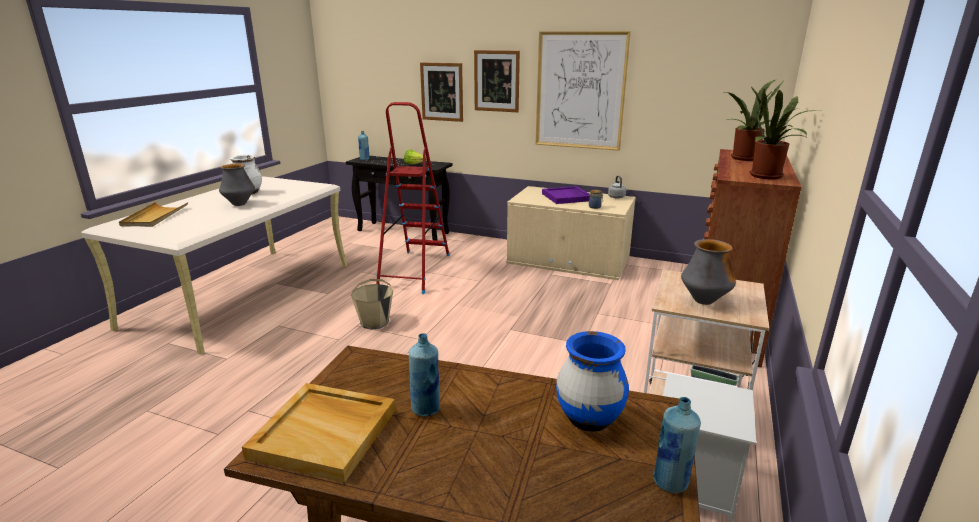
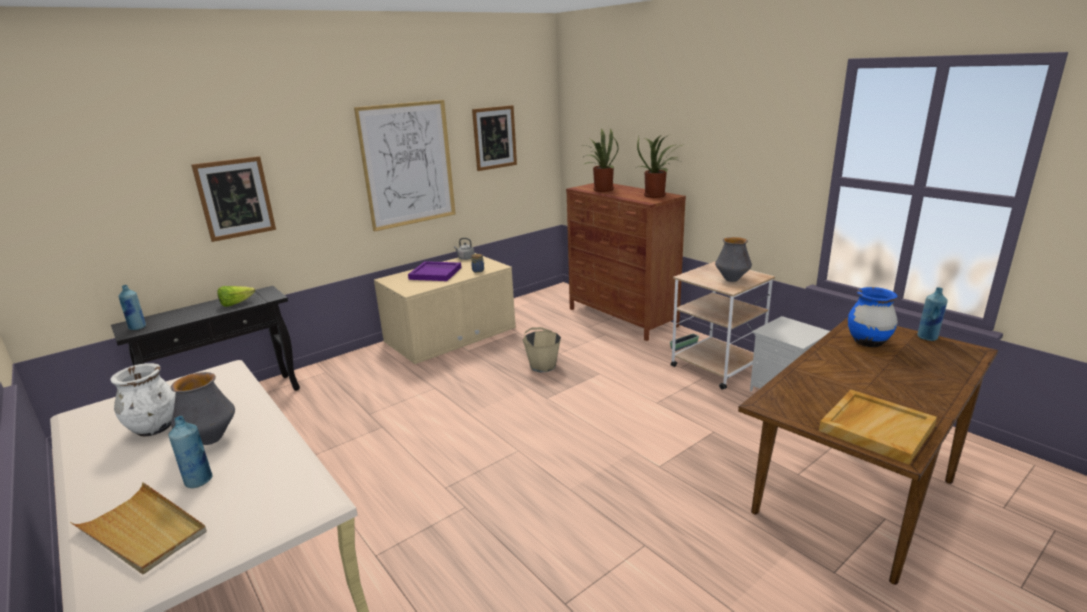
camera: 60 degrees left, 0 degrees up
beige bucket [351,279,393,330] -> beige bucket moved to [523,327,561,373]
red step ladder [376,102,450,294] -> none
blue bottle [409,333,440,416] -> blue bottle moved to [169,416,212,488]
picture [474,50,520,112] -> picture moved to [472,105,517,171]

